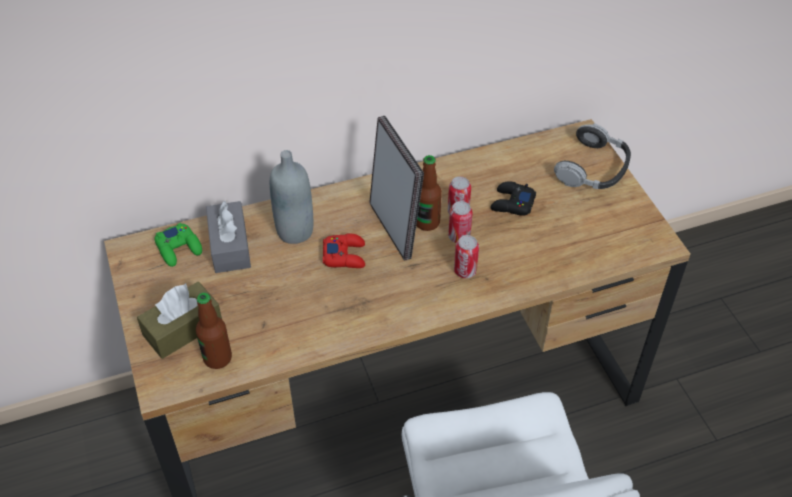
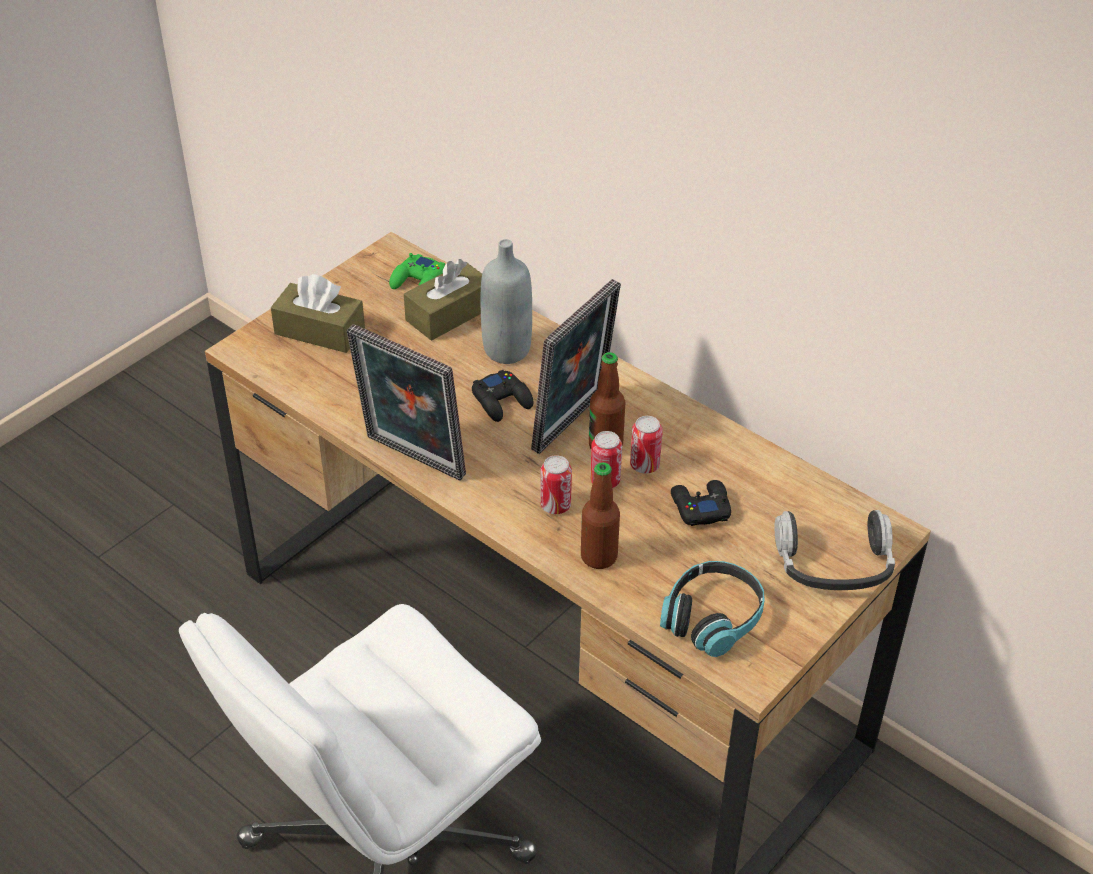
camera: 60 degrees right, 5 degrees down
bottle [196,293,232,369] -> bottle moved to [581,462,620,569]
grey tissue box [206,200,251,273] -> brown tissue box [404,259,482,341]
red game controller [323,233,365,268] -> black game controller [472,370,533,422]
none -> picture frame [347,324,466,480]
none -> headphones [660,561,765,657]

